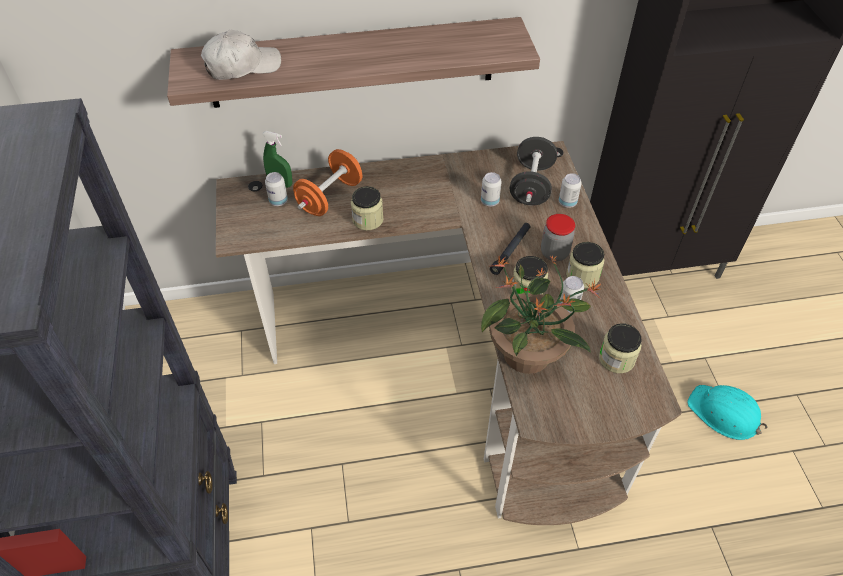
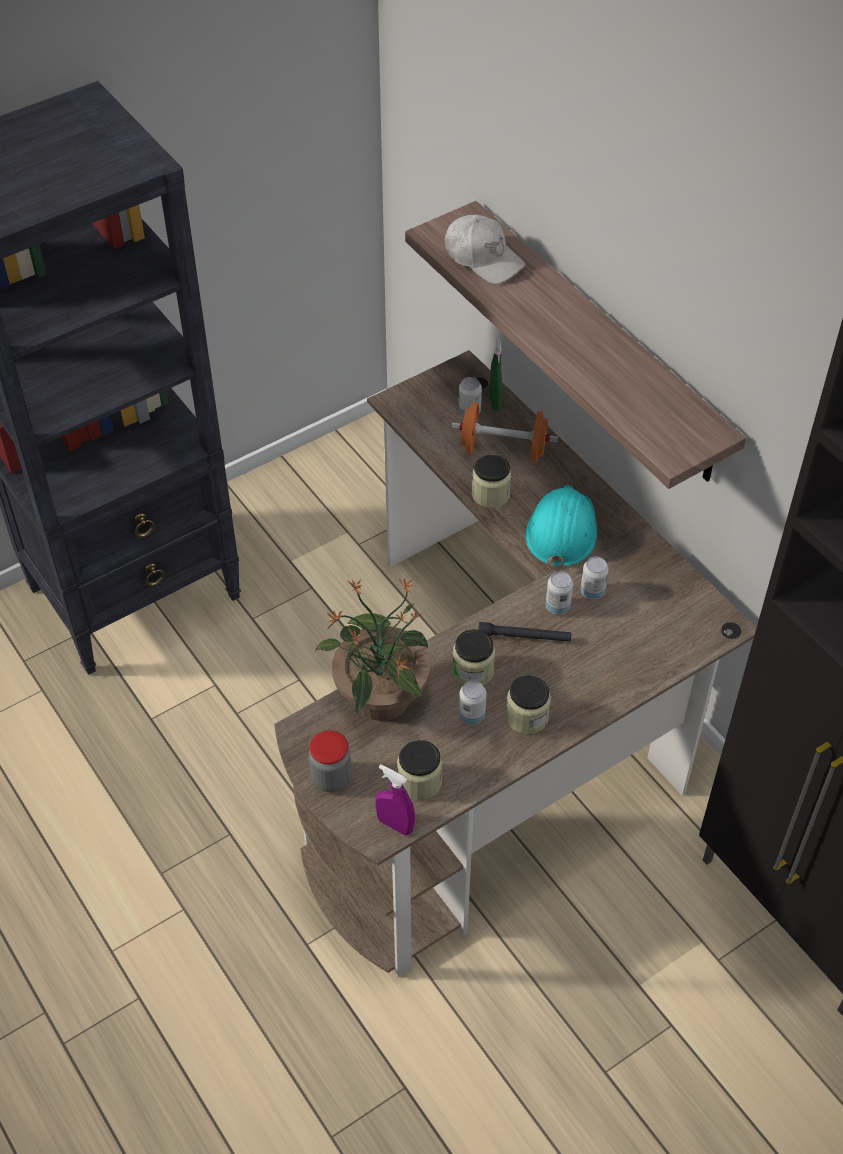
camera: 65 degrees right, 0 degrees up
black dumbbell [510,137,557,206] -> none
jar [541,214,575,261] -> jar moved to [309,731,352,792]
can [559,173,582,208] -> can moved to [546,572,573,615]
turquoise hard hat [687,385,767,440] -> turquoise hard hat moved to [526,485,597,570]
none -> purple spray bottle [375,764,415,835]

